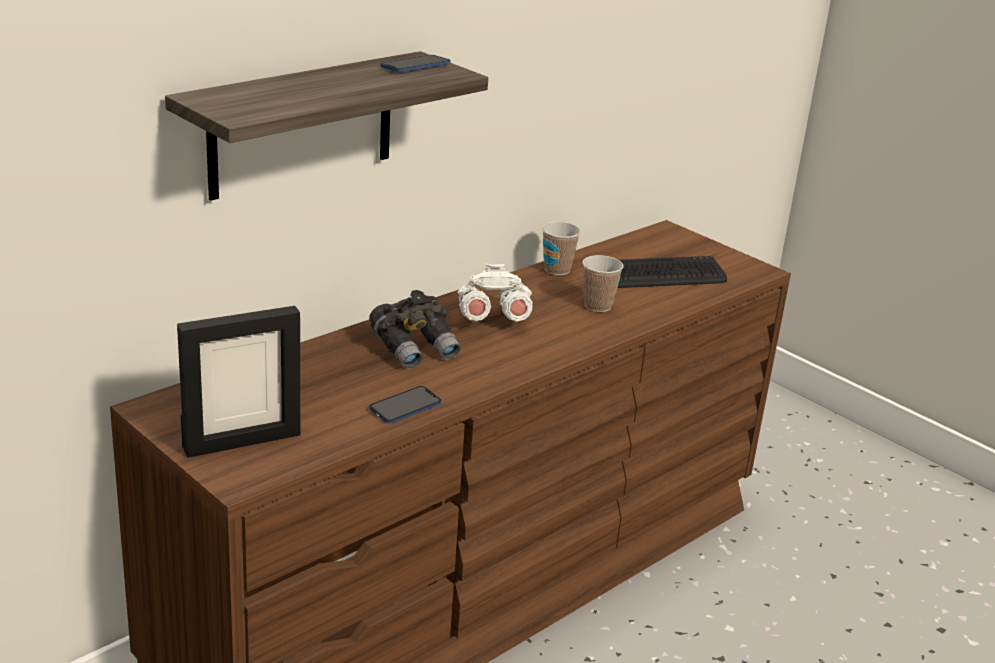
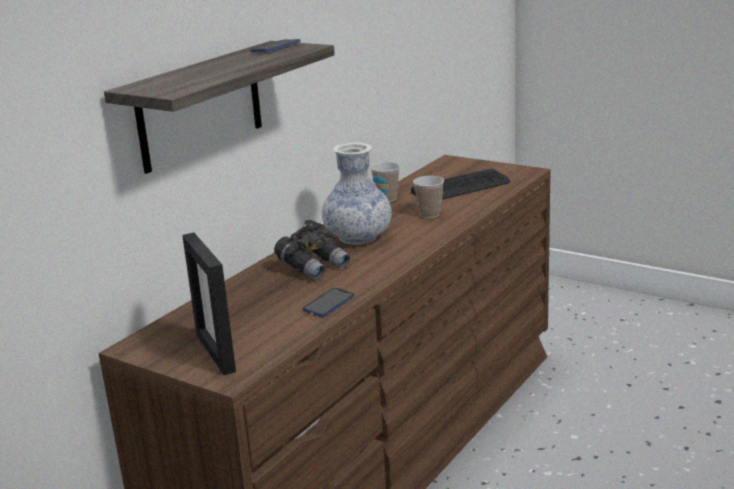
camera: 10 degrees left, 5 degrees down
picture frame [177,306,300,458] -> picture frame turned 105 degrees clockwise [182,233,236,375]
white binoculars [458,264,532,322] -> vase [322,143,392,245]

